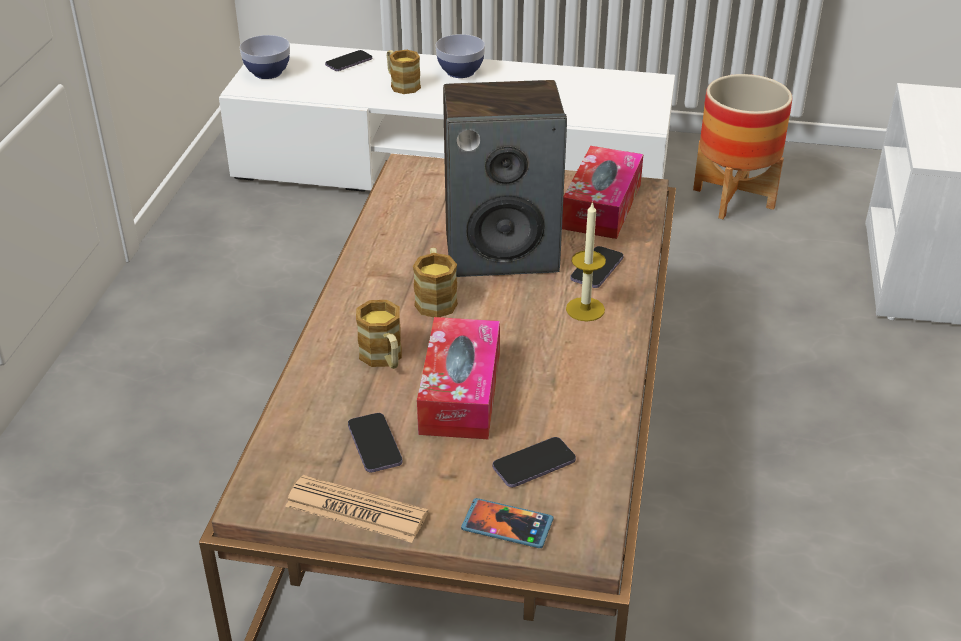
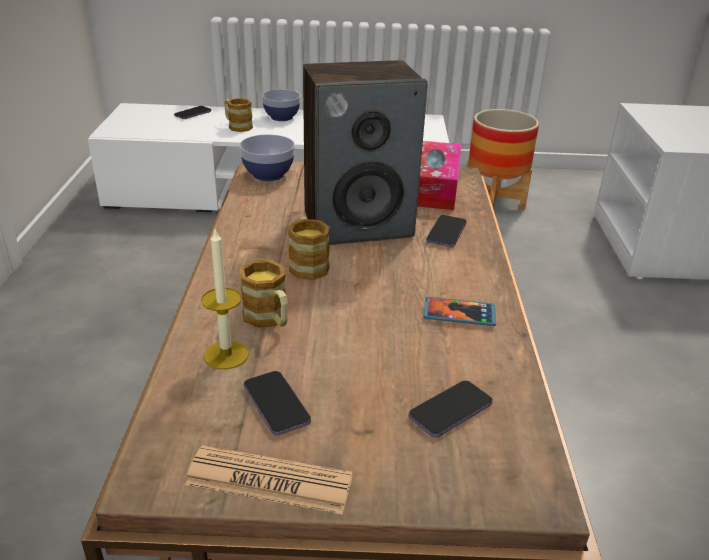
camera: 10 degrees left, 5 degrees down
bowl [240,35,290,79] -> bowl moved to [239,134,295,181]
tissue box [417,317,500,439] -> none
phone [461,498,554,548] -> phone moved to [423,297,496,326]
candle [566,201,606,321] -> candle moved to [201,230,249,369]

